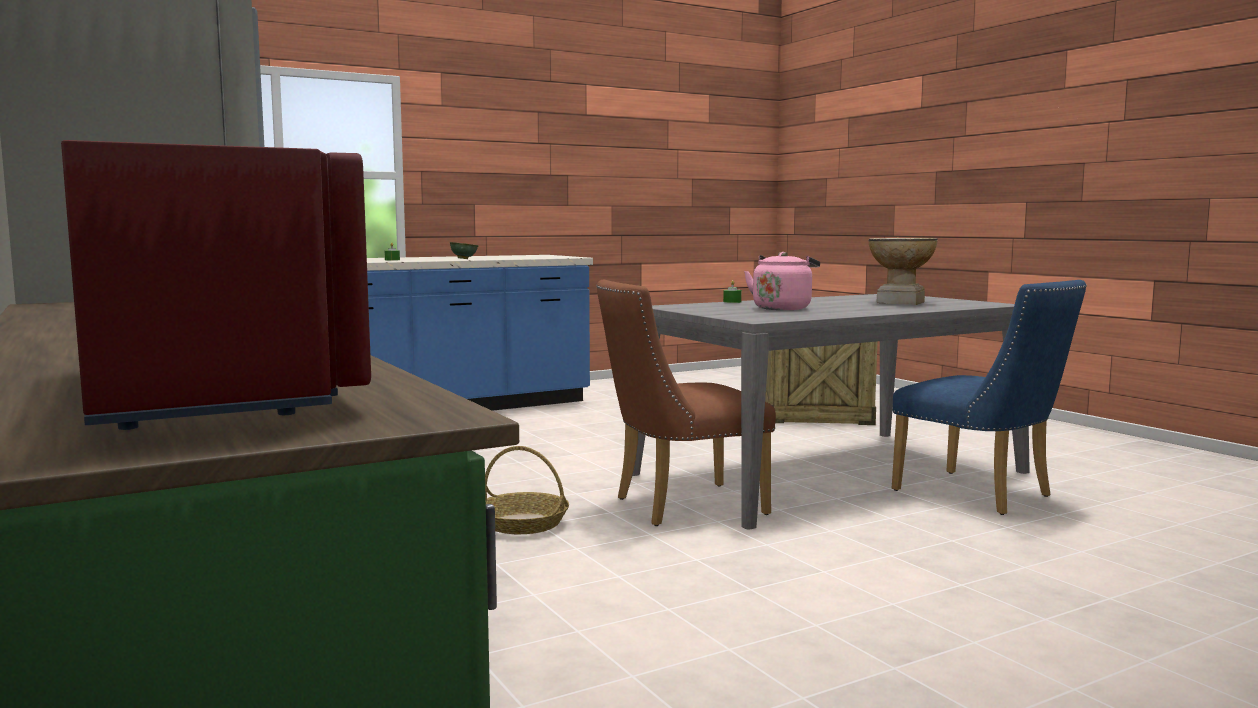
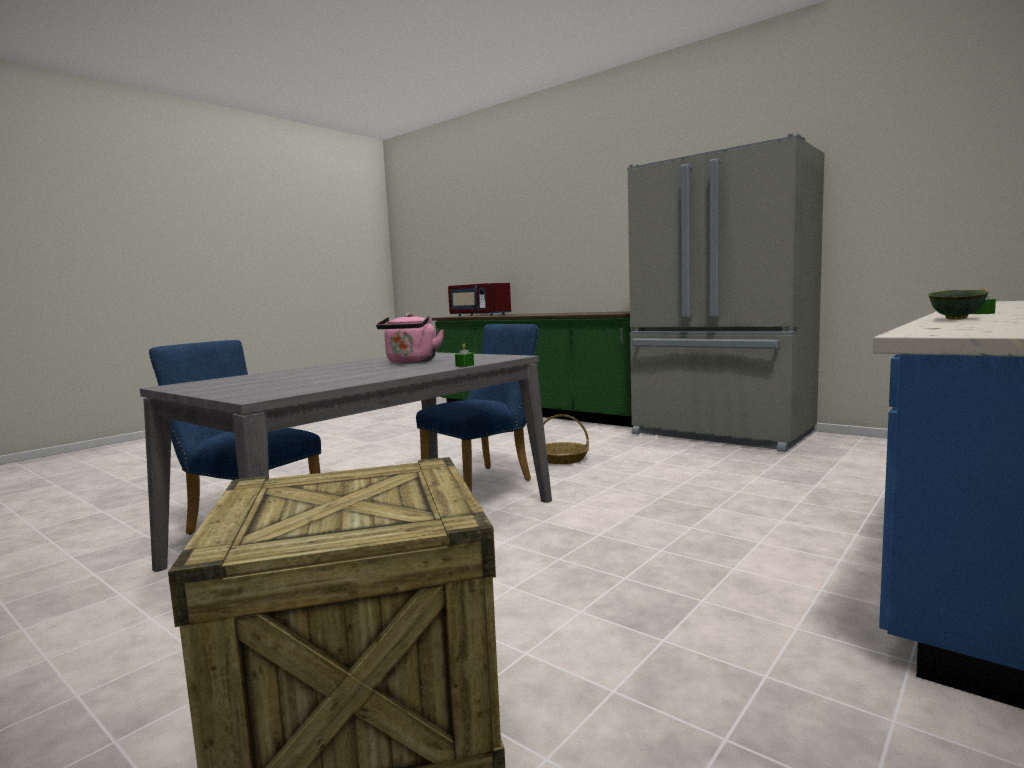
camera: 160 degrees right, 0 degrees up
brown chair [597,280,776,526] -> blue chair [416,324,539,492]
vase [869,238,938,305] -> none

